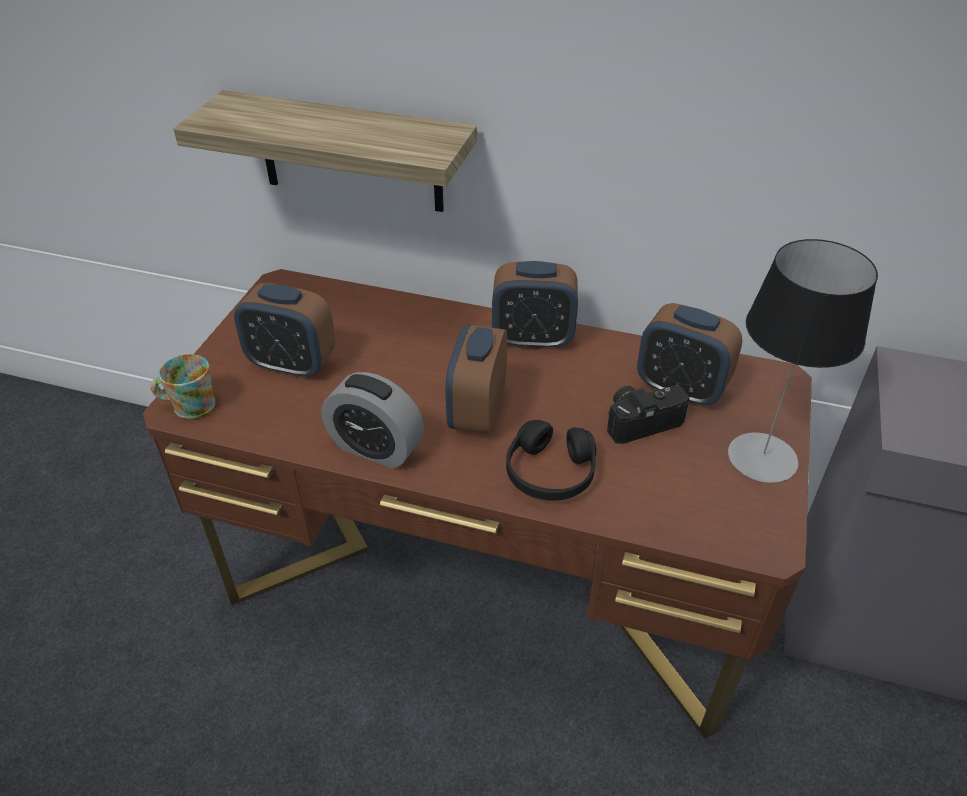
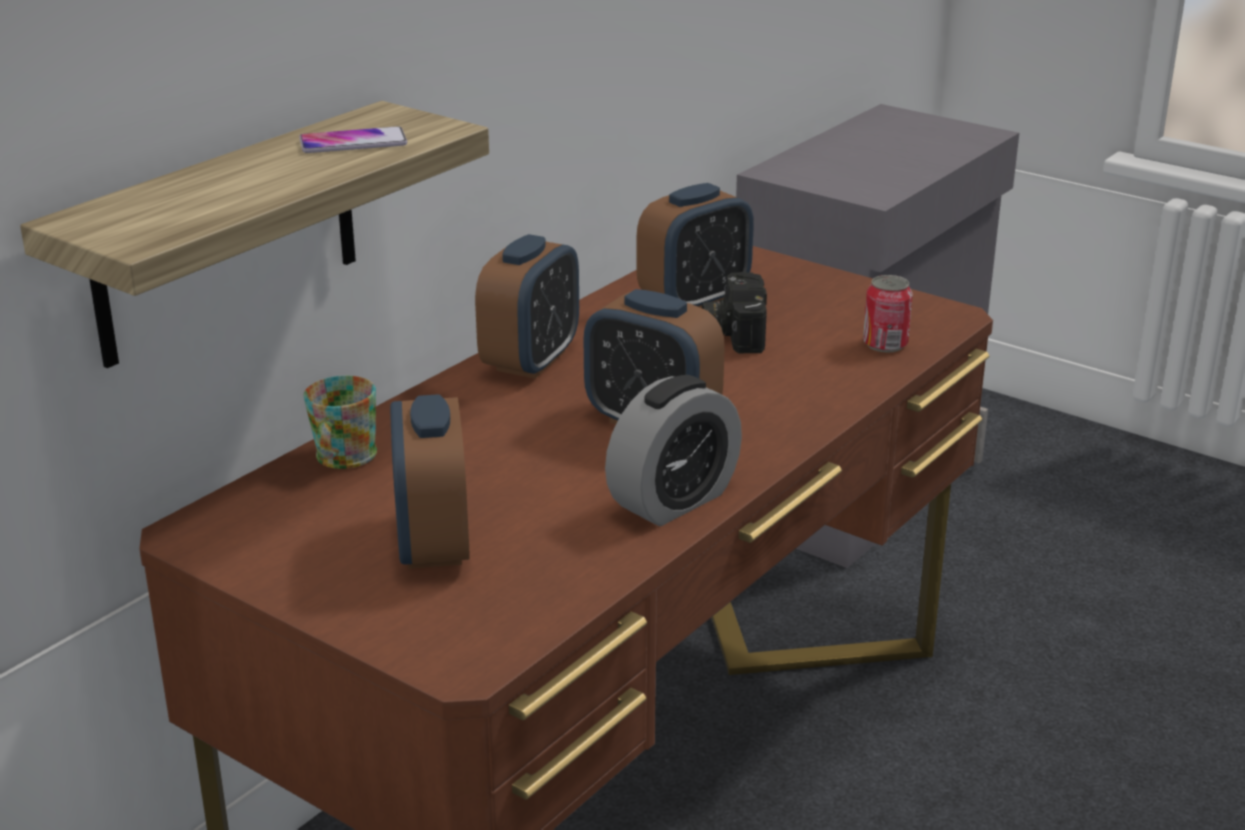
camera: 70 degrees left, 15 degrees down
mug [151,354,216,419] -> mug moved to [303,376,377,469]
alarm clock [234,283,336,379] -> alarm clock turned 135 degrees clockwise [390,394,470,569]
black headphones [506,420,596,501] -> none
table lamp [728,239,878,483] -> none
none -> phone [299,126,407,153]
none -> can [863,275,912,353]

